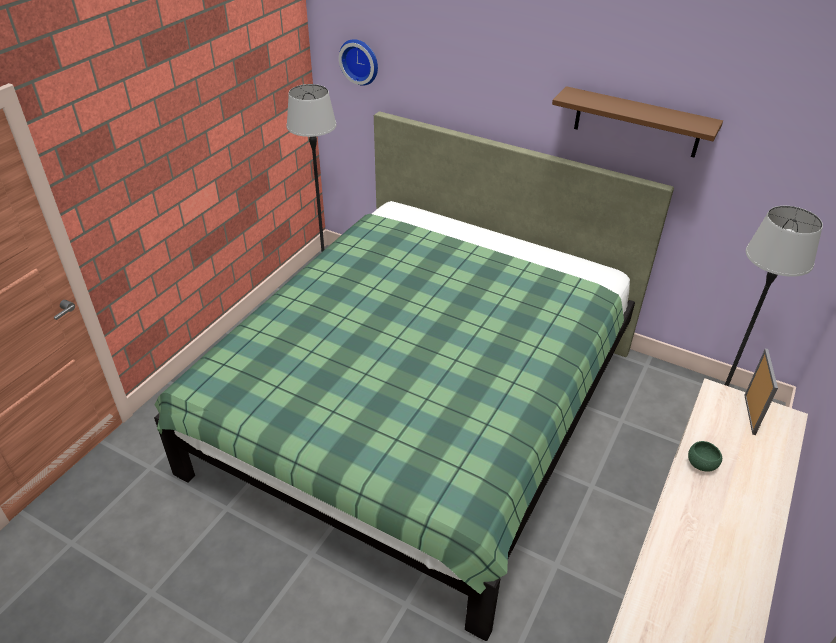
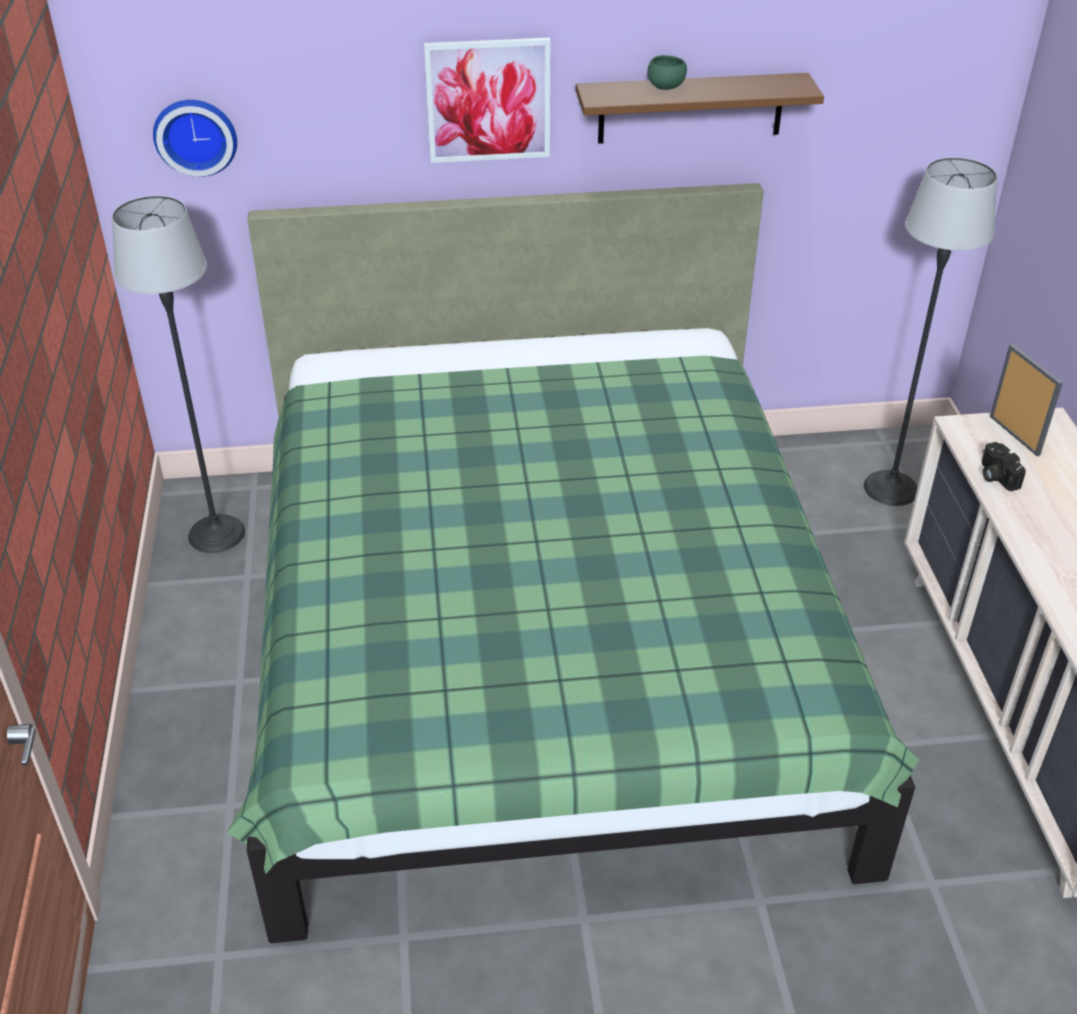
camera: 35 degrees left, 0 degrees up
green bowl [688,441,722,472] -> green bowl moved to [647,55,687,90]
none -> picture [424,38,551,163]
none -> camera [982,442,1026,491]

